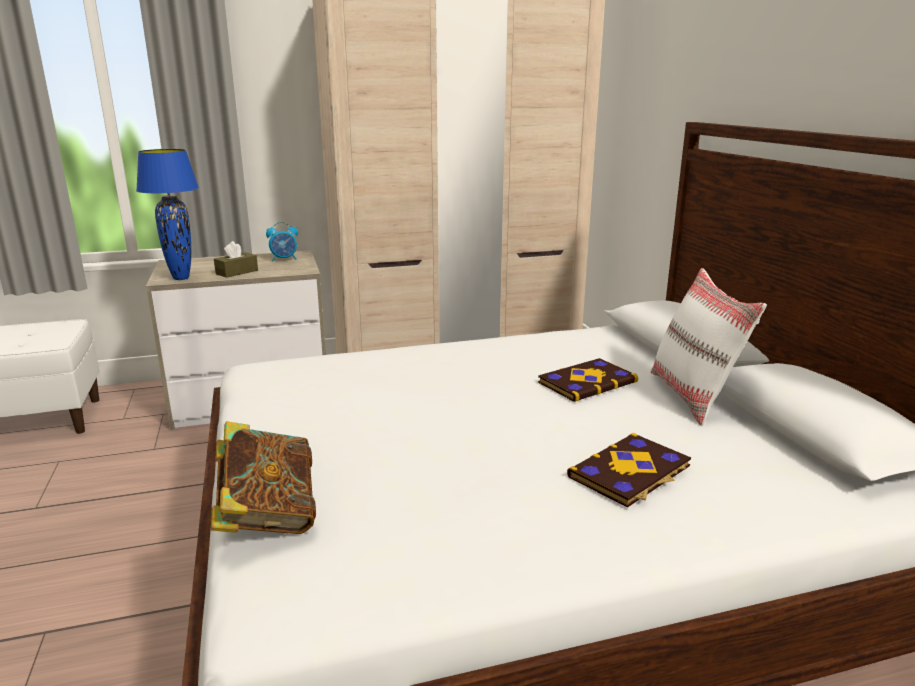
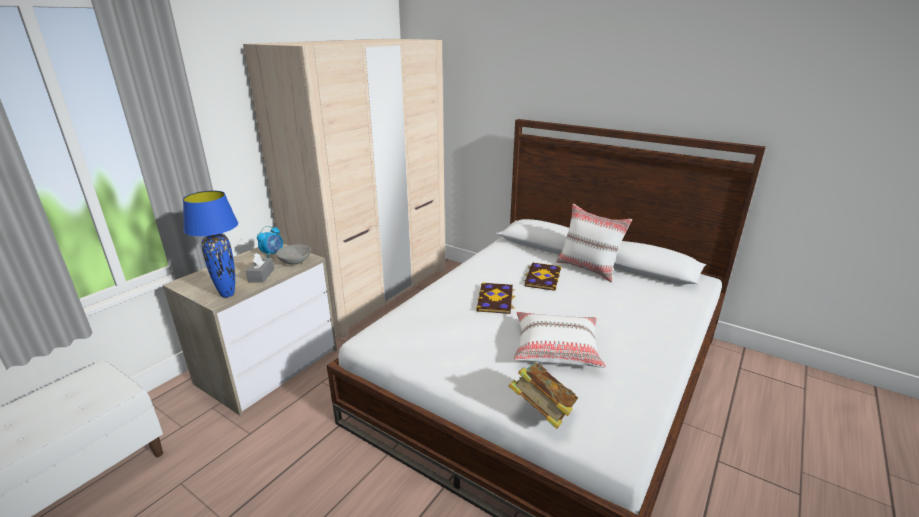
camera: 40 degrees left, 5 degrees up
brown tissue box [214,241,258,278] -> grey tissue box [246,253,274,283]
book [567,433,691,508] -> book moved to [476,282,516,314]
none -> grey bowl [276,244,311,265]
none -> white pillow [514,312,606,368]

